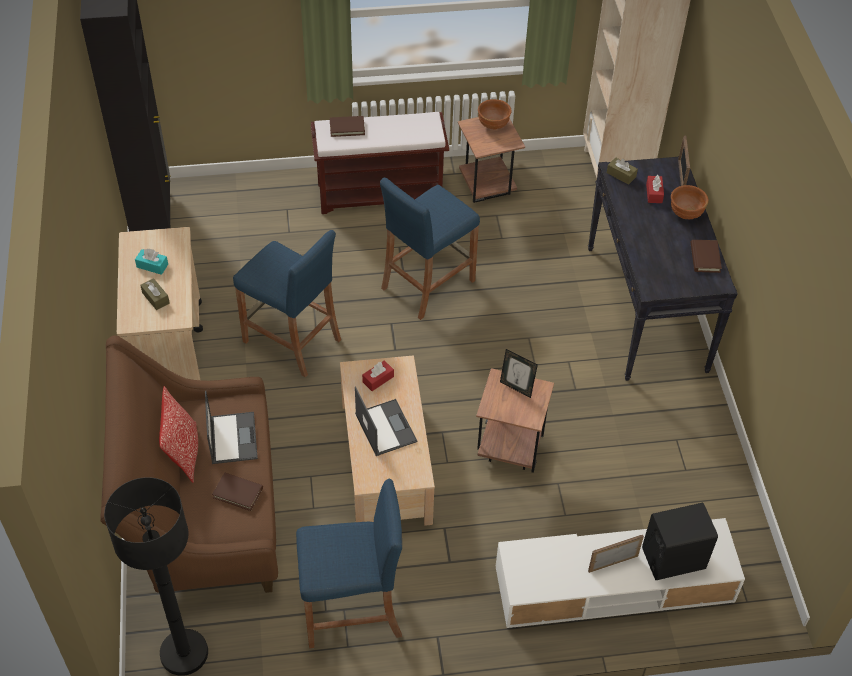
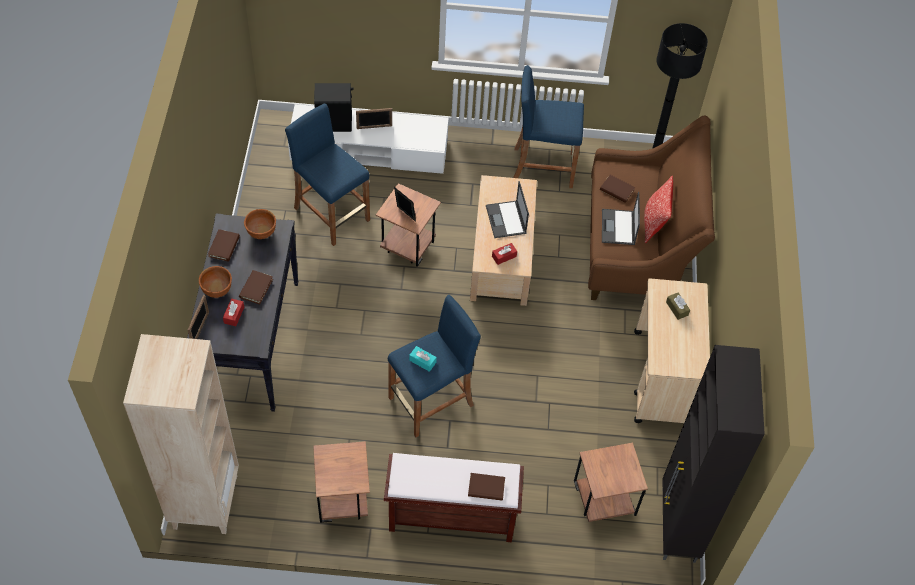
camera: 170 degrees left, 5 degrees up
turquoise tissue box [135,249,168,275] -> turquoise tissue box moved to [409,346,437,372]
blue stool [233,230,341,378] -> blue stool moved to [285,104,370,246]
brown bowl [478,99,511,130] -> brown bowl moved to [244,209,276,239]
brown tissue box [607,157,638,185] -> none
none -> brown book [239,270,273,305]
none -> brown side table [574,443,648,522]

